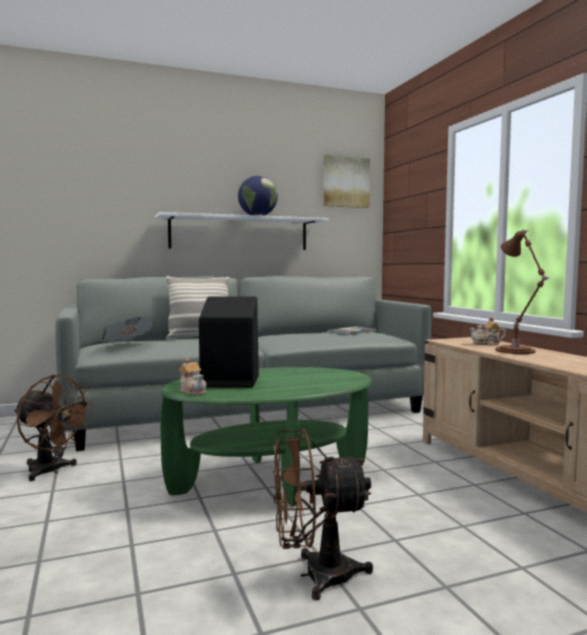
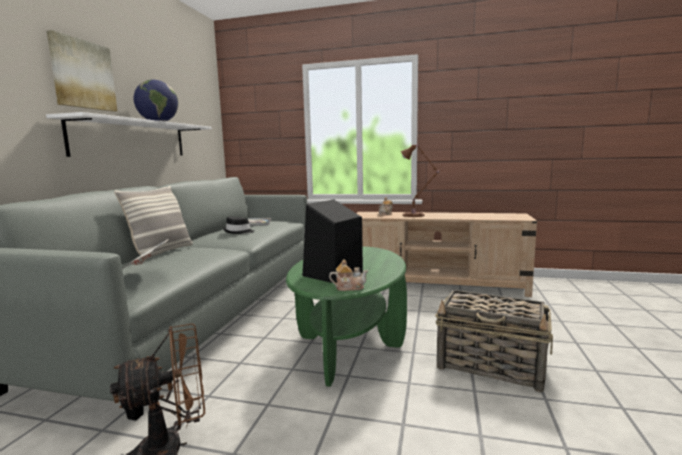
camera: 55 degrees left, 5 degrees up
brown fan [273,429,373,600] -> basket [435,290,553,392]
picture [323,155,370,208] -> picture moved to [47,30,117,112]
none -> black hat [223,217,254,234]

